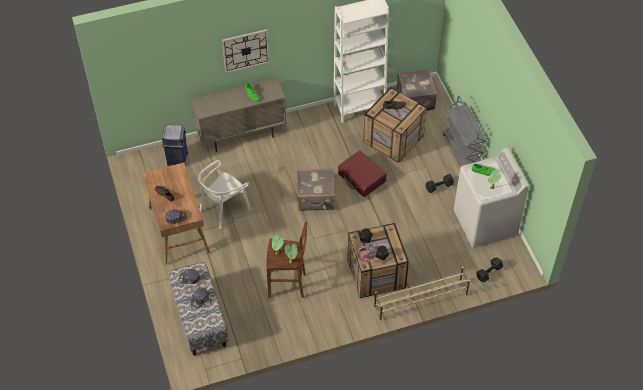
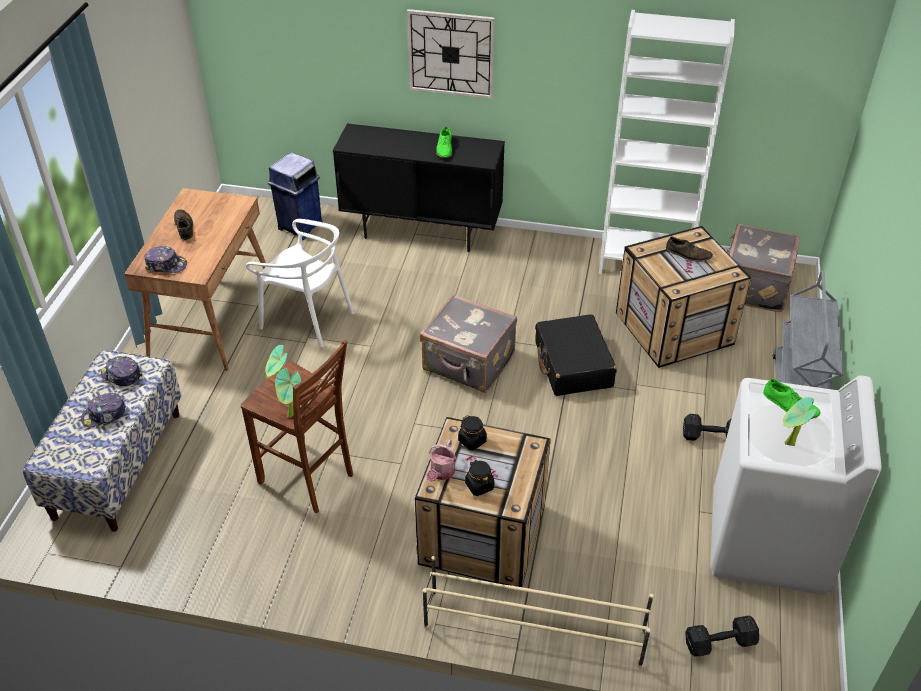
camera: 30 degrees right, 10 degrees down
beige cabinet [192,78,286,152] -> black cabinet [333,123,505,252]
white chair [198,160,250,229] -> white chair turned 135 degrees counterclockwise [246,219,354,347]
red suitcase [338,150,387,197] -> black suitcase [535,314,617,396]

